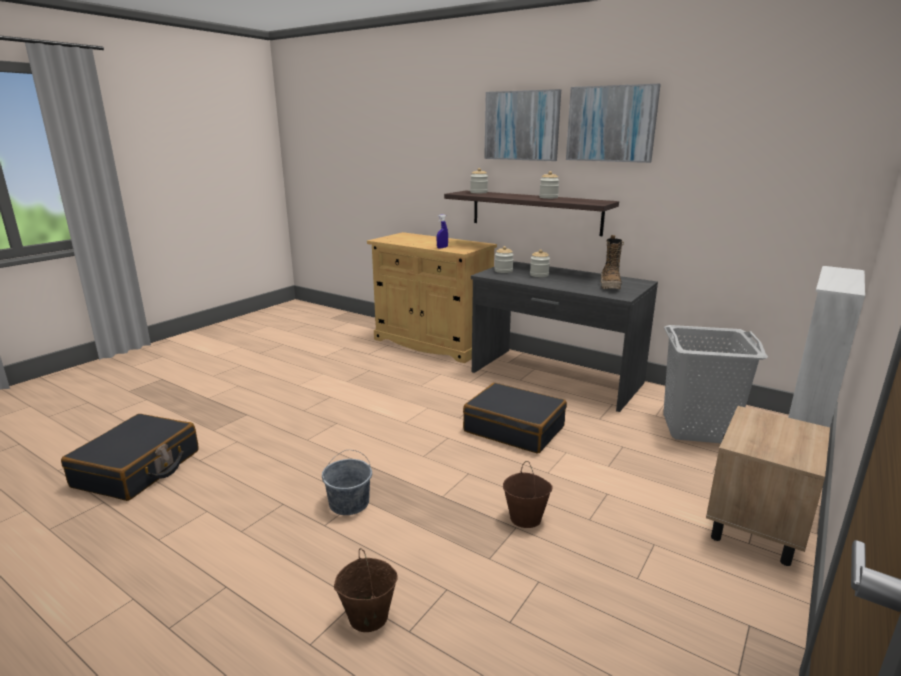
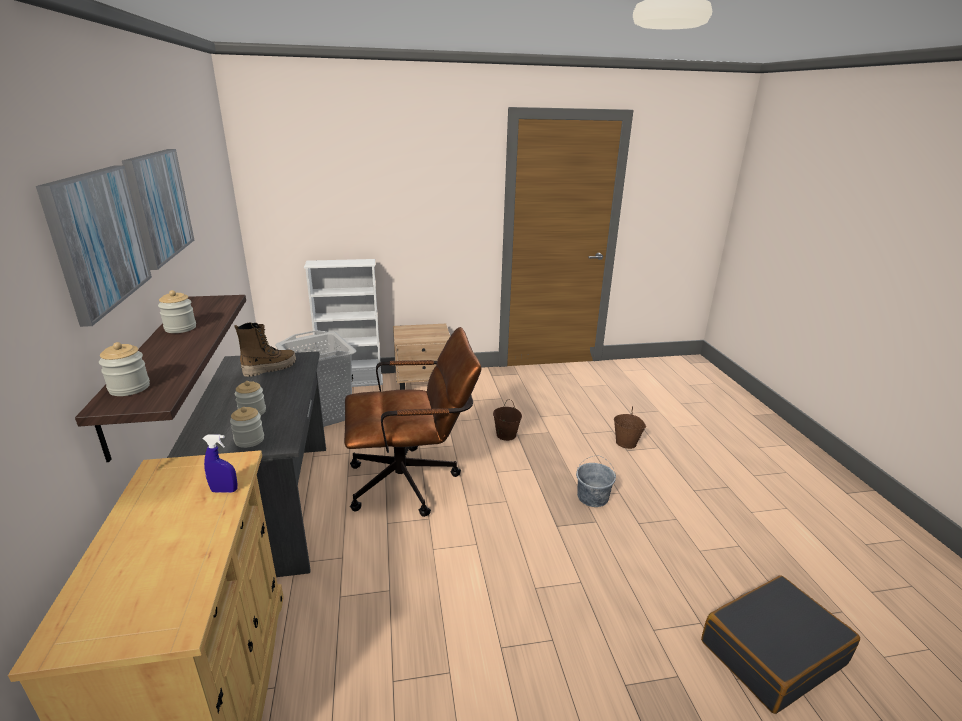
camera: 135 degrees left, 5 degrees up
black suitcase [463,383,567,454] -> brown office chair [344,327,482,517]

